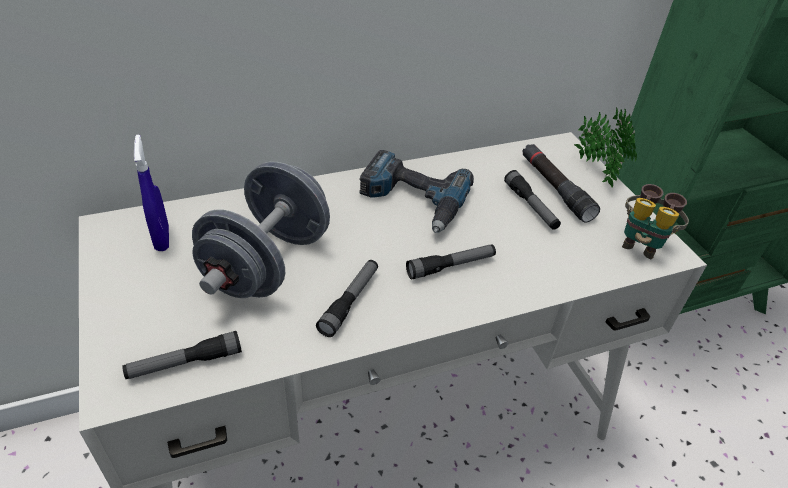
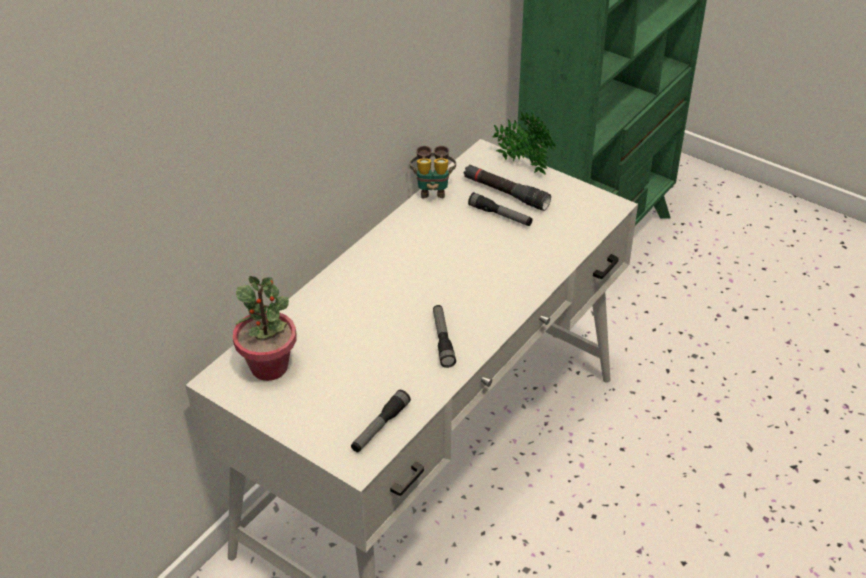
camera: 30 degrees left, 0 degrees up
blue spray bottle [134,135,169,251] -> potted plant [233,276,296,381]
grey dumbbell [192,162,330,298] -> none
power drill [359,150,474,233] -> none
flashlight [406,245,496,280] -> none
binoculars [622,184,689,259] -> binoculars moved to [410,146,456,198]

